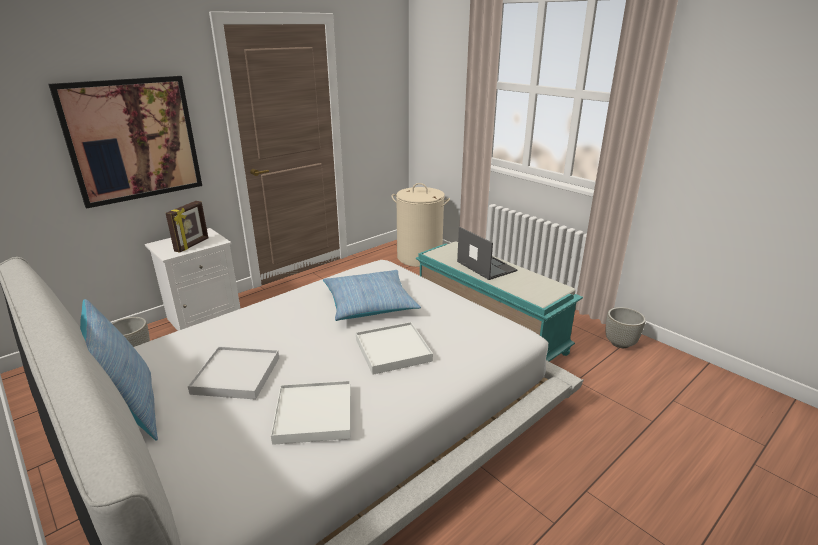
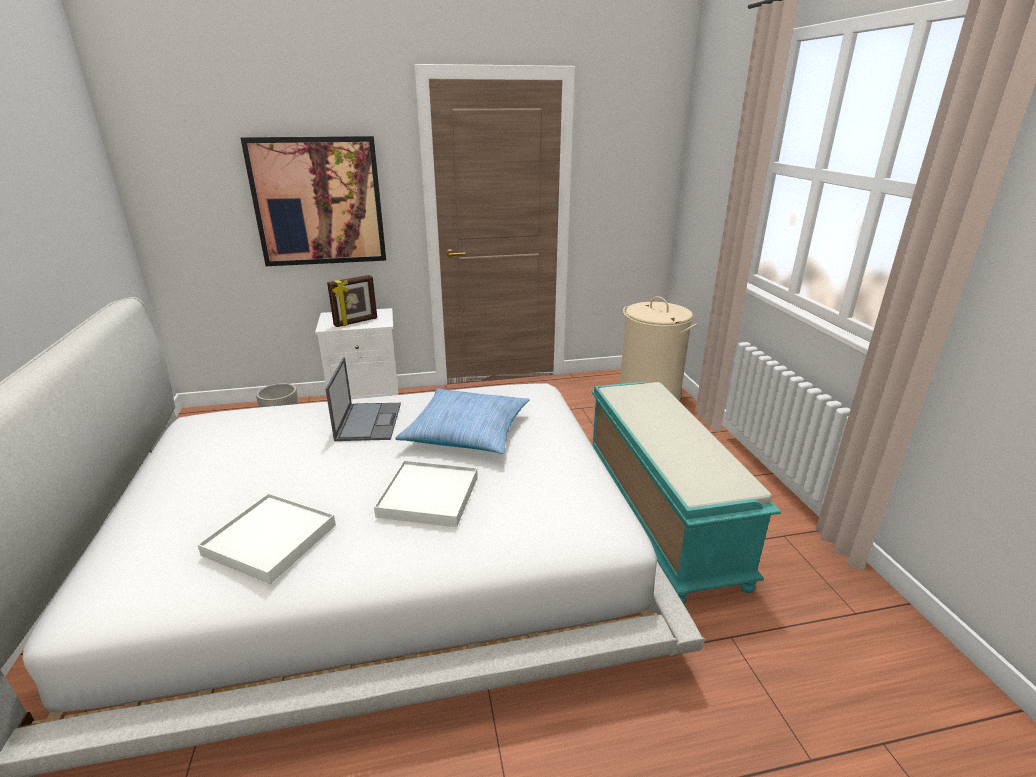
camera: 30 degrees right, 0 degrees up
pillow [80,299,158,441] -> none
white tray [188,346,279,400] -> none
laptop [457,227,517,280] -> laptop moved to [325,357,401,441]
grey planter [606,307,646,348] -> none

